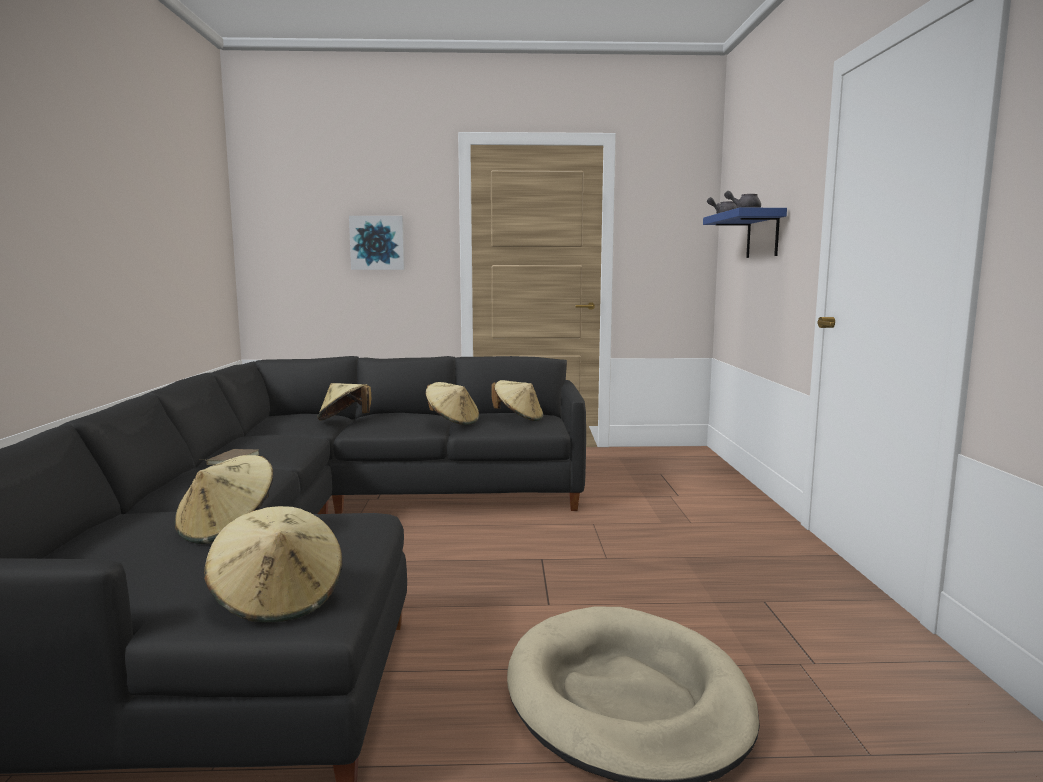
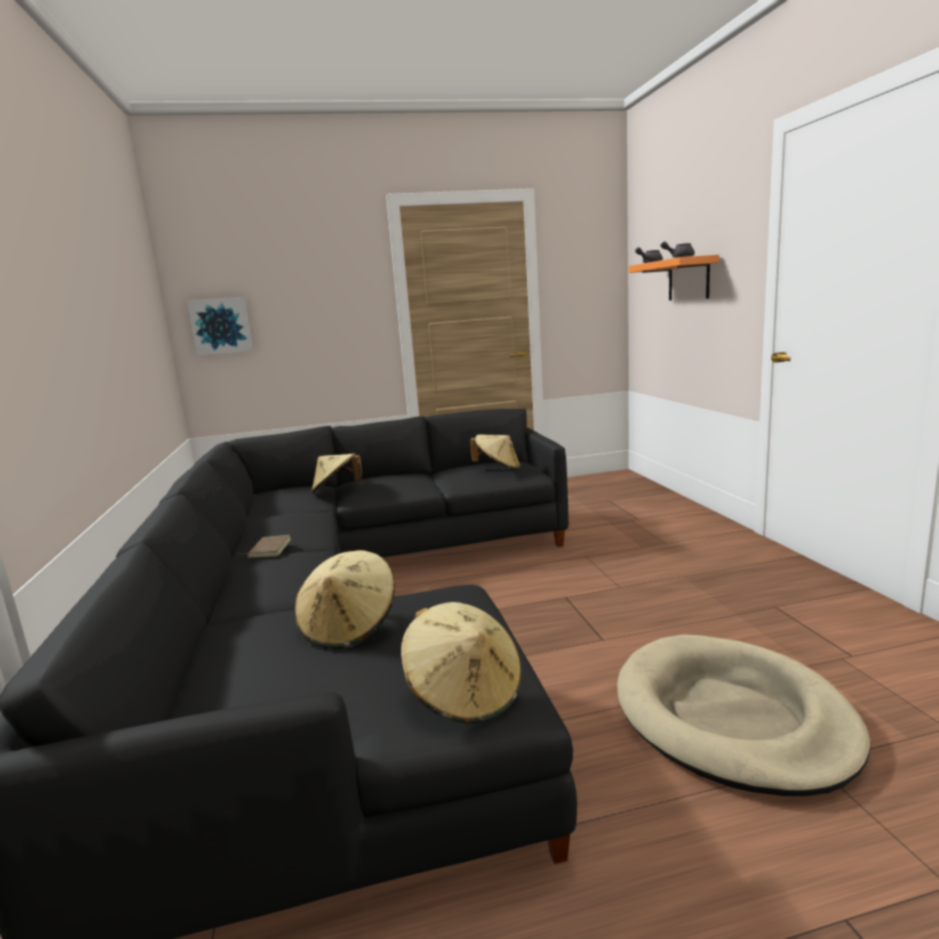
camera: 10 degrees left, 5 degrees up
picture [349,216,405,270] -> picture moved to [187,297,253,356]
beige hat [425,382,479,425] -> none
blue shelf [703,208,787,258] -> orange shelf [629,255,719,301]

